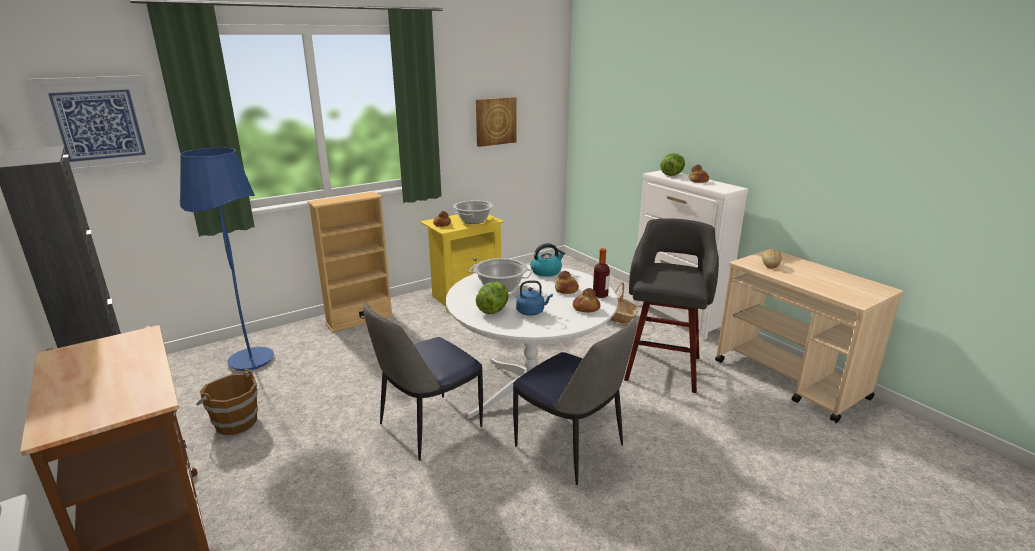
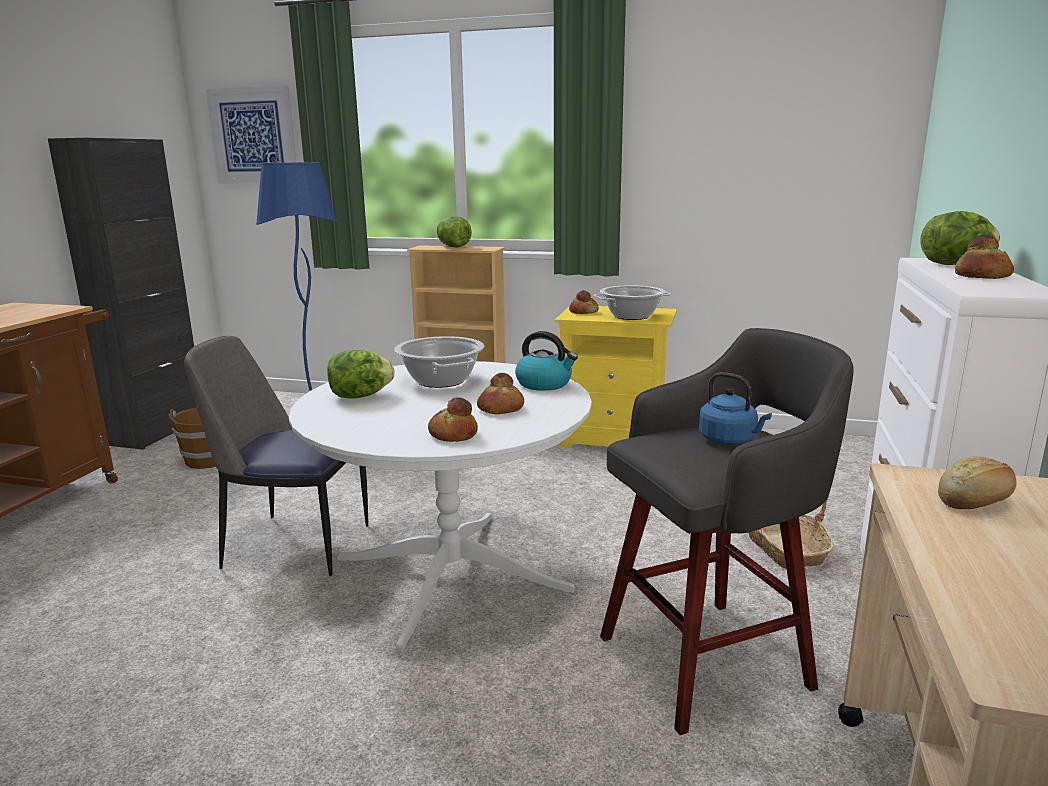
camera: 50 degrees right, 5 degrees down
picture [476,97,517,147] -> none
chair [513,319,636,485] -> none
blue kettle [516,280,553,316] -> blue kettle moved to [699,372,772,445]
bottle [593,248,610,298] -> none
none -> lettuce [436,216,472,248]

